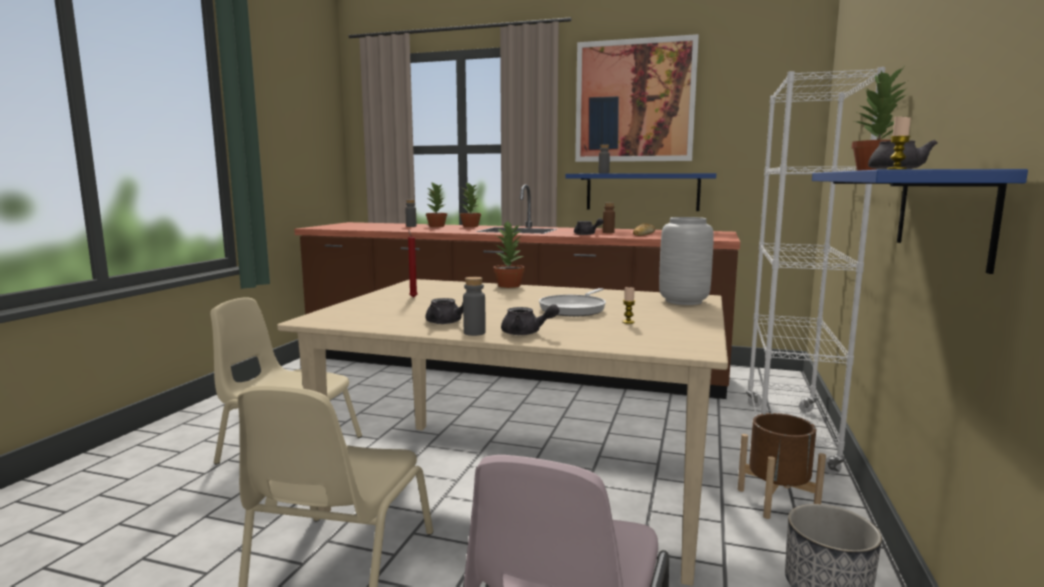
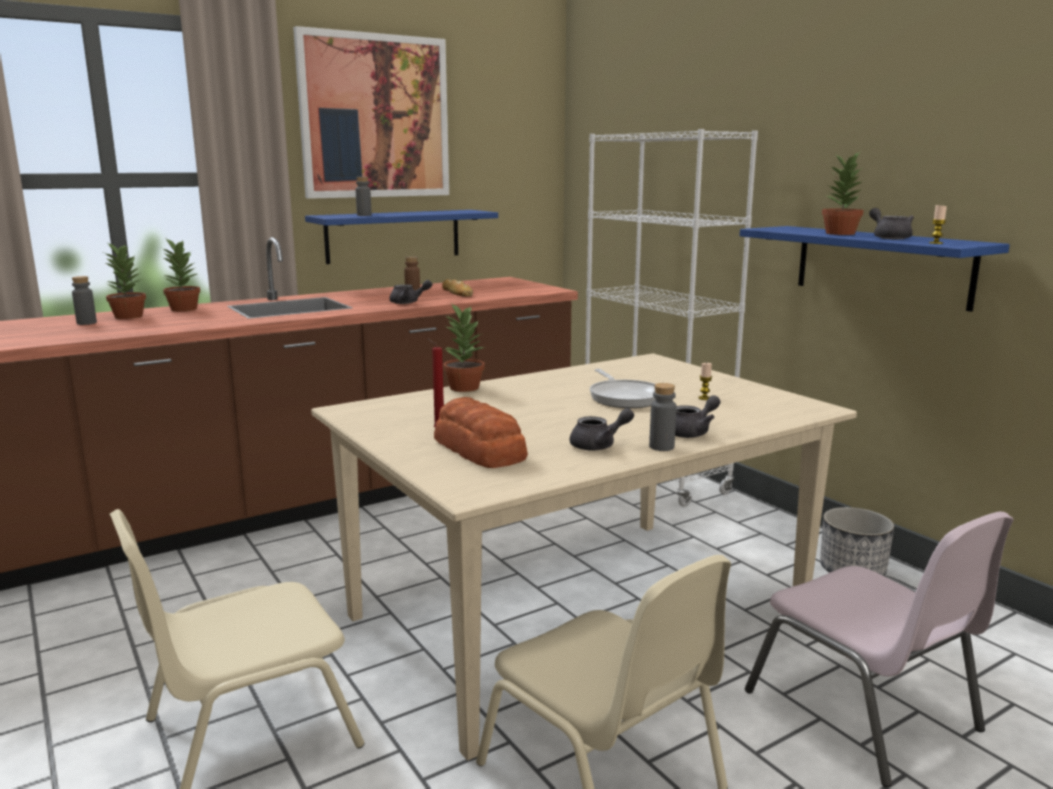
camera: 50 degrees left, 5 degrees up
grey vase [659,217,714,305] -> none
brown planter [738,413,826,519] -> none
none -> bread [434,397,528,468]

